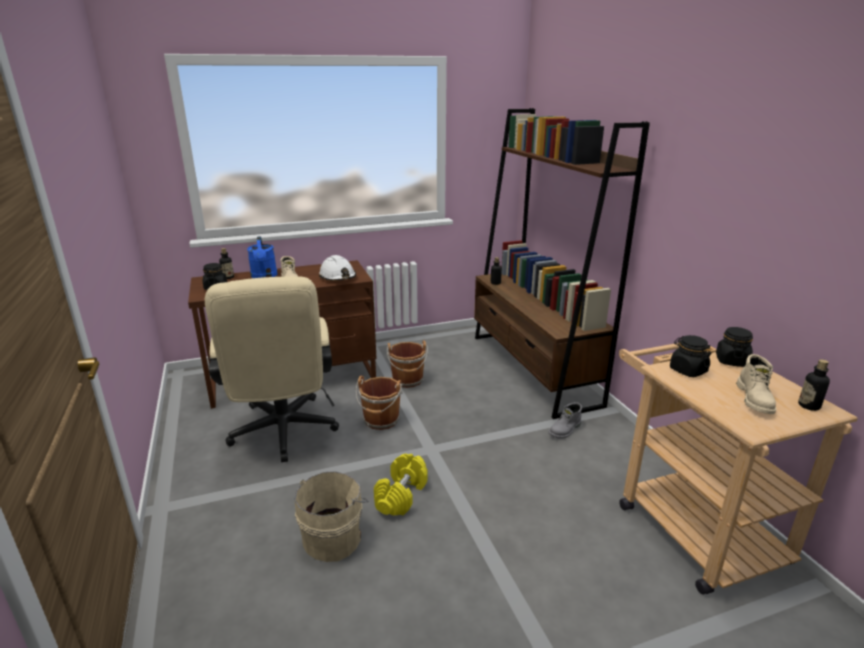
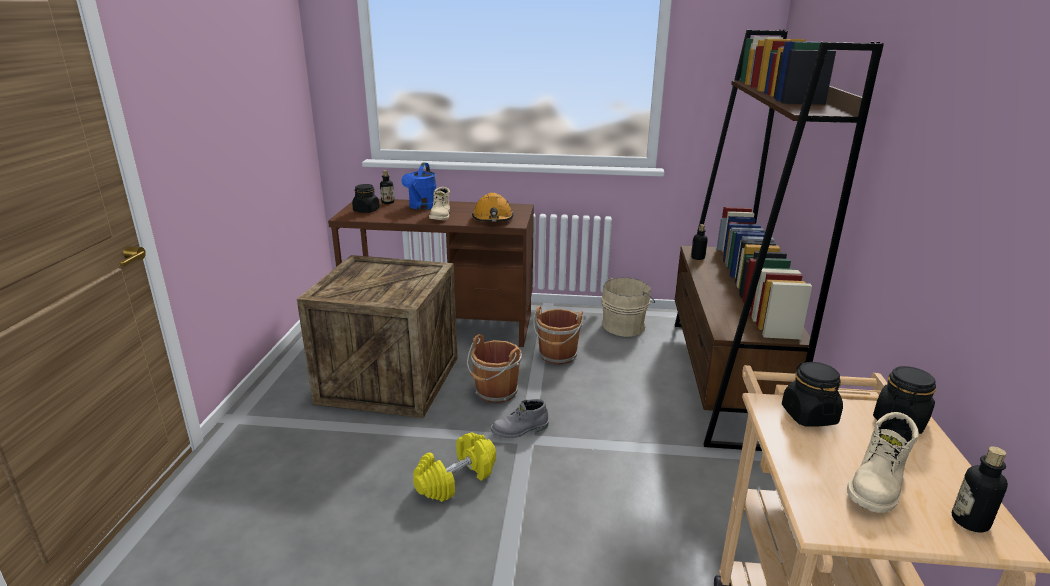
camera: 25 degrees right, 0 degrees up
beige office chair [205,276,339,462] -> crate [297,255,458,418]
beige bucket [294,471,368,562] -> beige bucket moved to [601,277,655,337]
white hard hat [319,255,356,281] -> orange hard hat [472,193,513,222]
grey boot [548,402,582,439] -> grey boot moved to [491,399,548,438]

